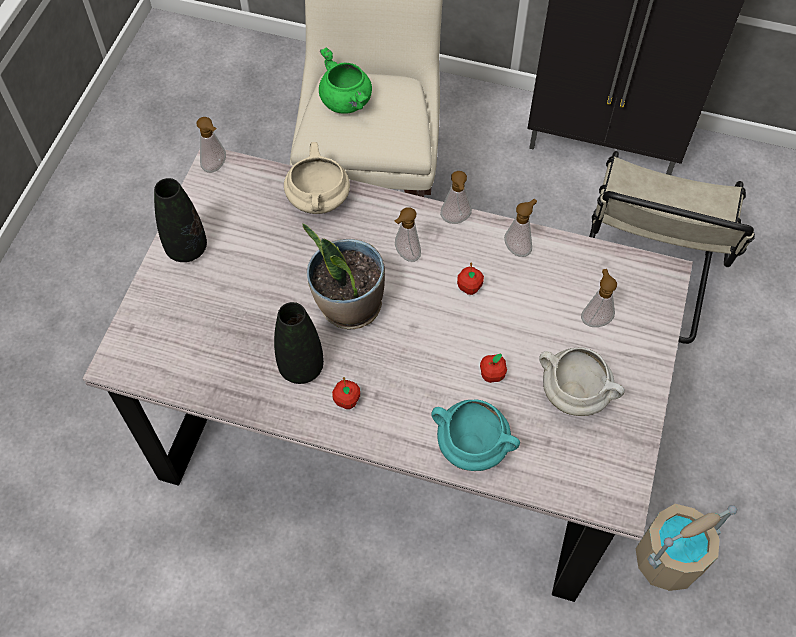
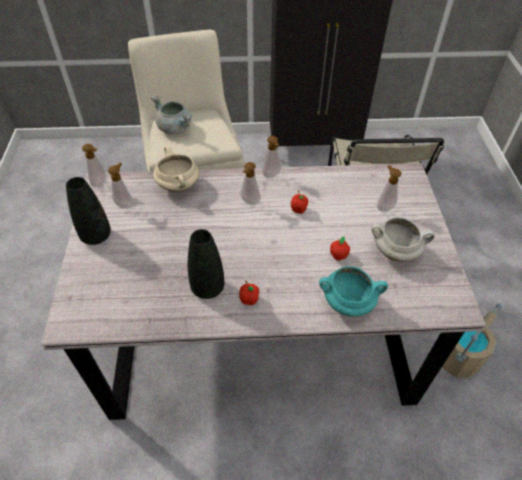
camera: 20 degrees left, 10 degrees down
potted plant [302,223,385,329] -> none
green cooking pot [319,48,372,114] -> grey cooking pot [151,96,192,134]
soap dispenser [504,199,537,257] -> soap dispenser moved to [108,163,133,209]

